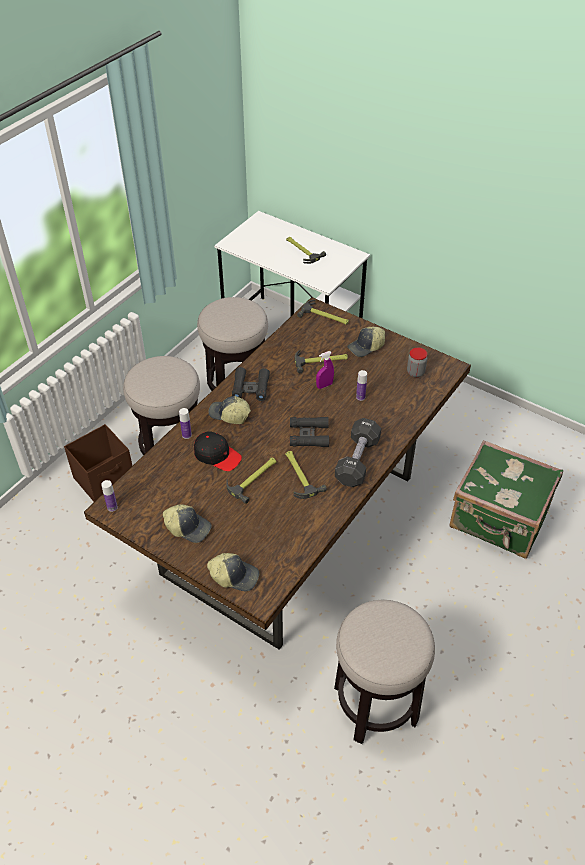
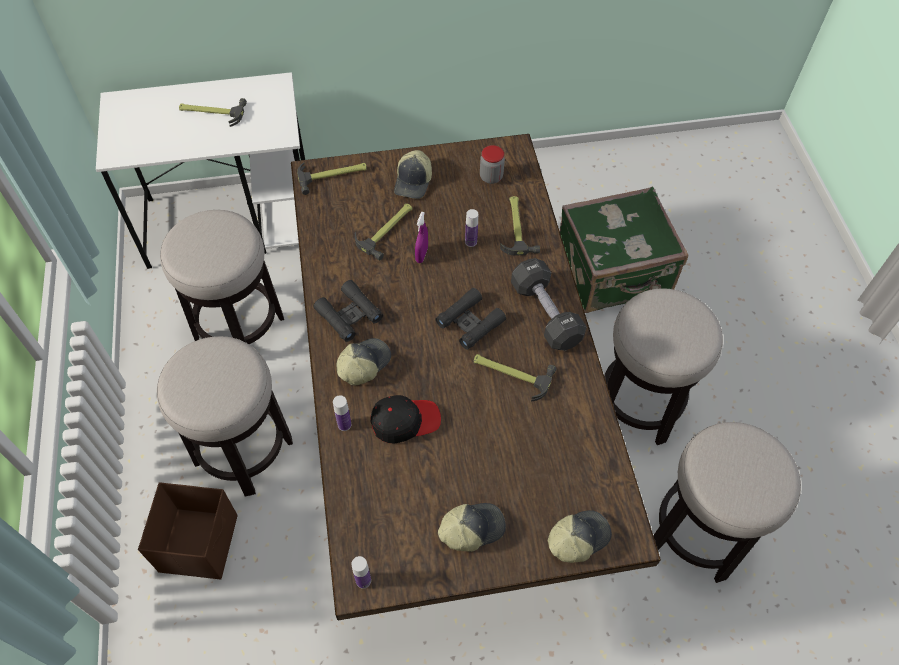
camera: 45 degrees left, 10 degrees up
cap [208,396,251,424] -> cap turned 150 degrees clockwise [337,338,391,386]
hammer [226,457,276,504] -> hammer moved to [500,196,540,256]
none -> stool [604,288,723,445]

